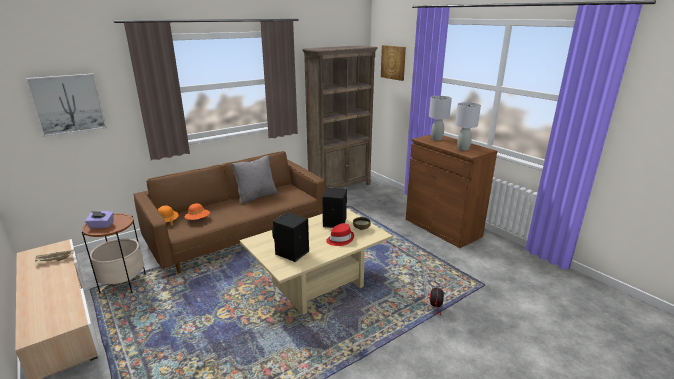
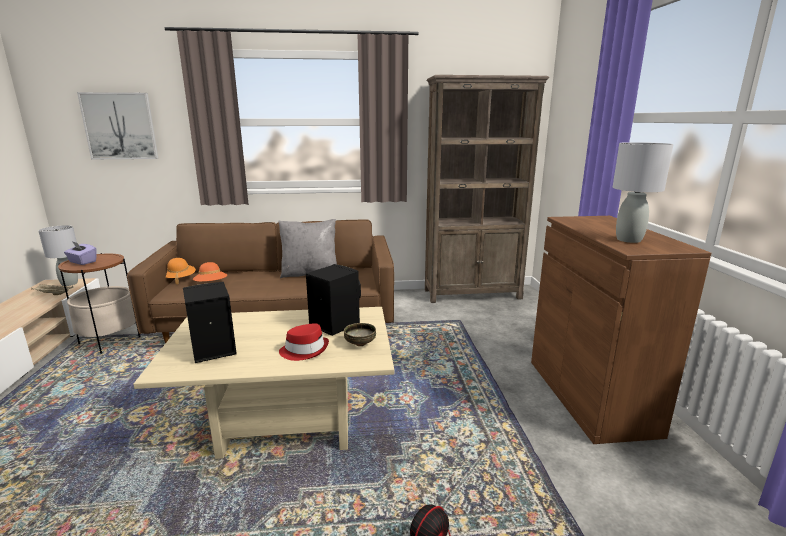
camera: 30 degrees right, 5 degrees down
picture [381,45,406,81] -> none
grey table lamp [429,96,452,141] -> grey table lamp moved to [38,225,78,286]

